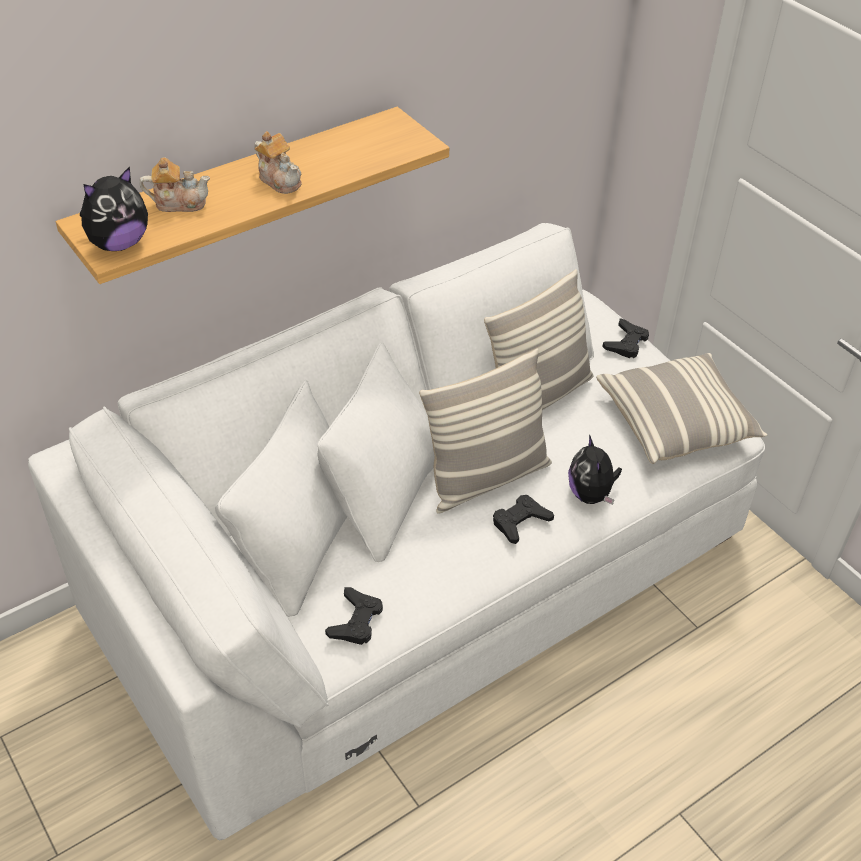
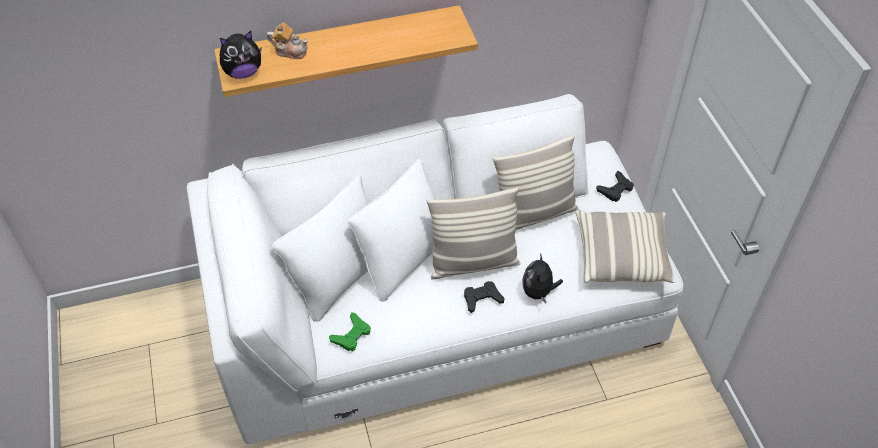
camera: 20 degrees right, 5 degrees up
teapot [254,131,302,194] -> none
black game controller [325,587,383,645] -> green game controller [329,312,371,351]

